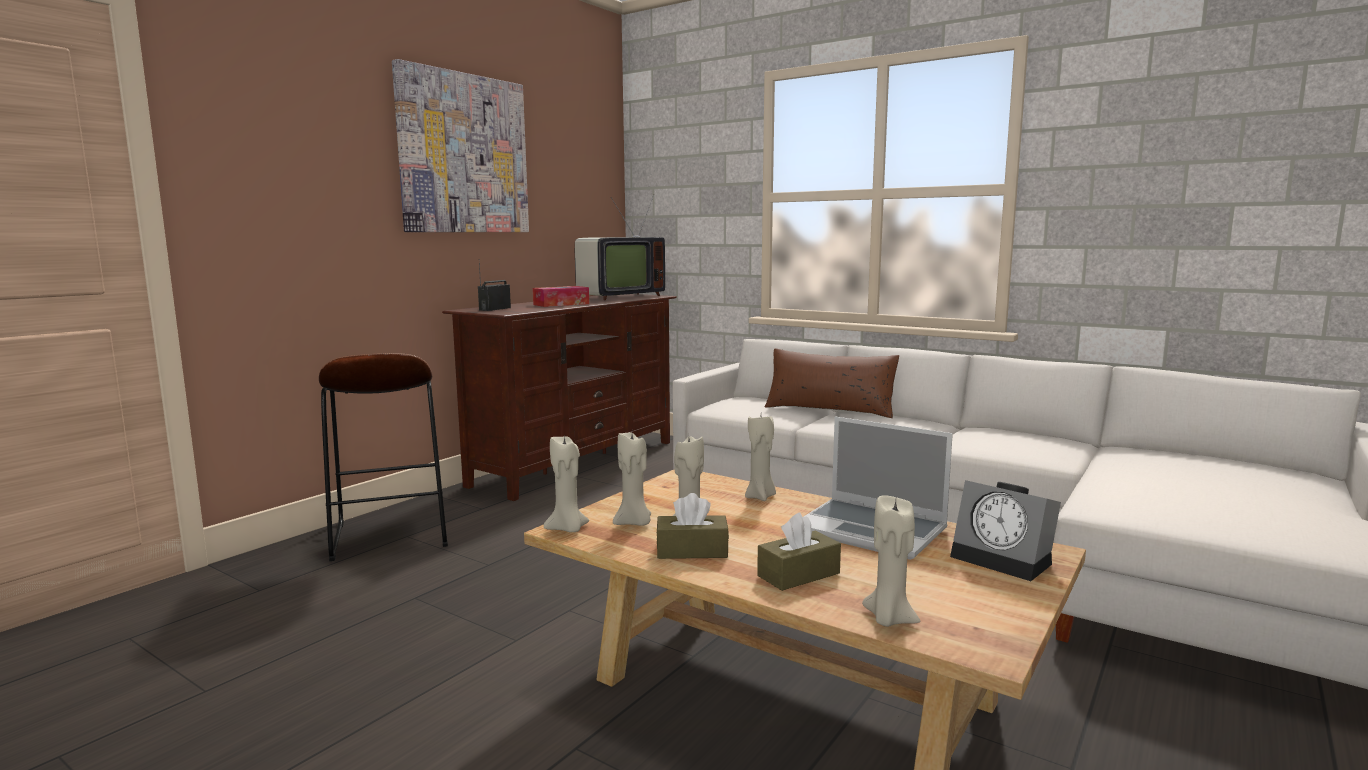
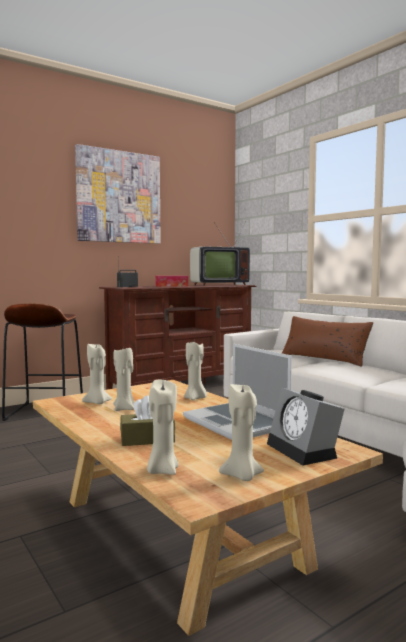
camera: 20 degrees right, 5 degrees down
beige candle [544,434,589,532] -> beige candle moved to [219,384,264,481]
brown tissue box [656,493,729,559] -> none

